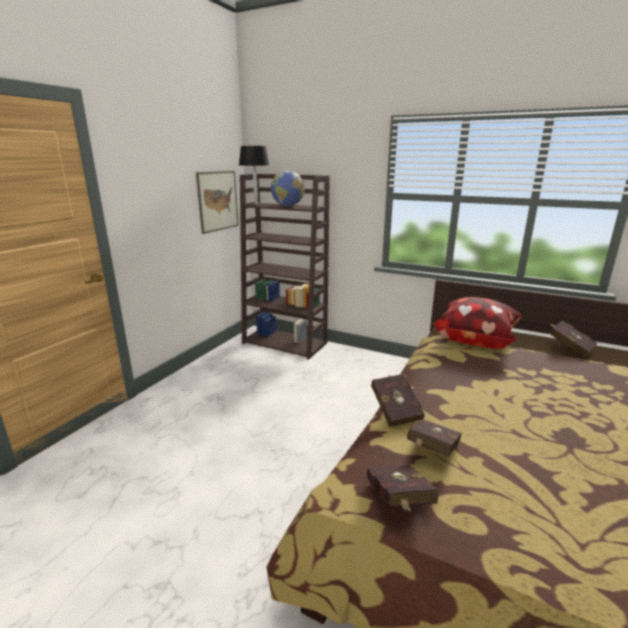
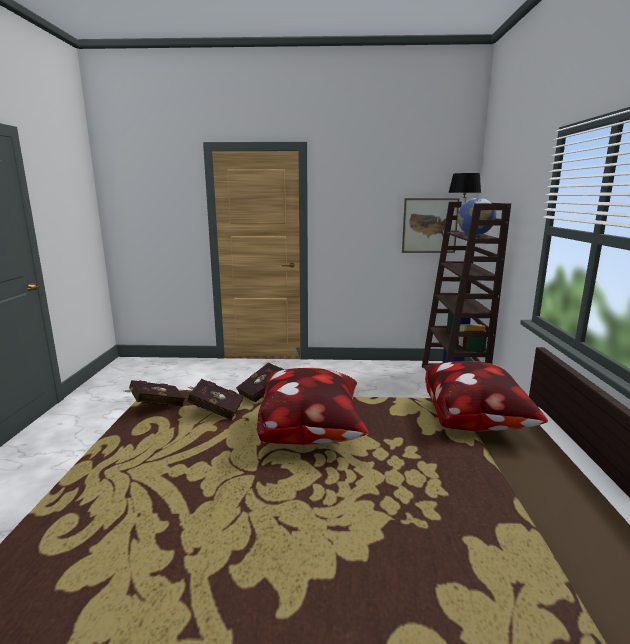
camera: 65 degrees right, 5 degrees down
red book [549,321,597,357] -> none
none -> pillow [257,368,368,445]

